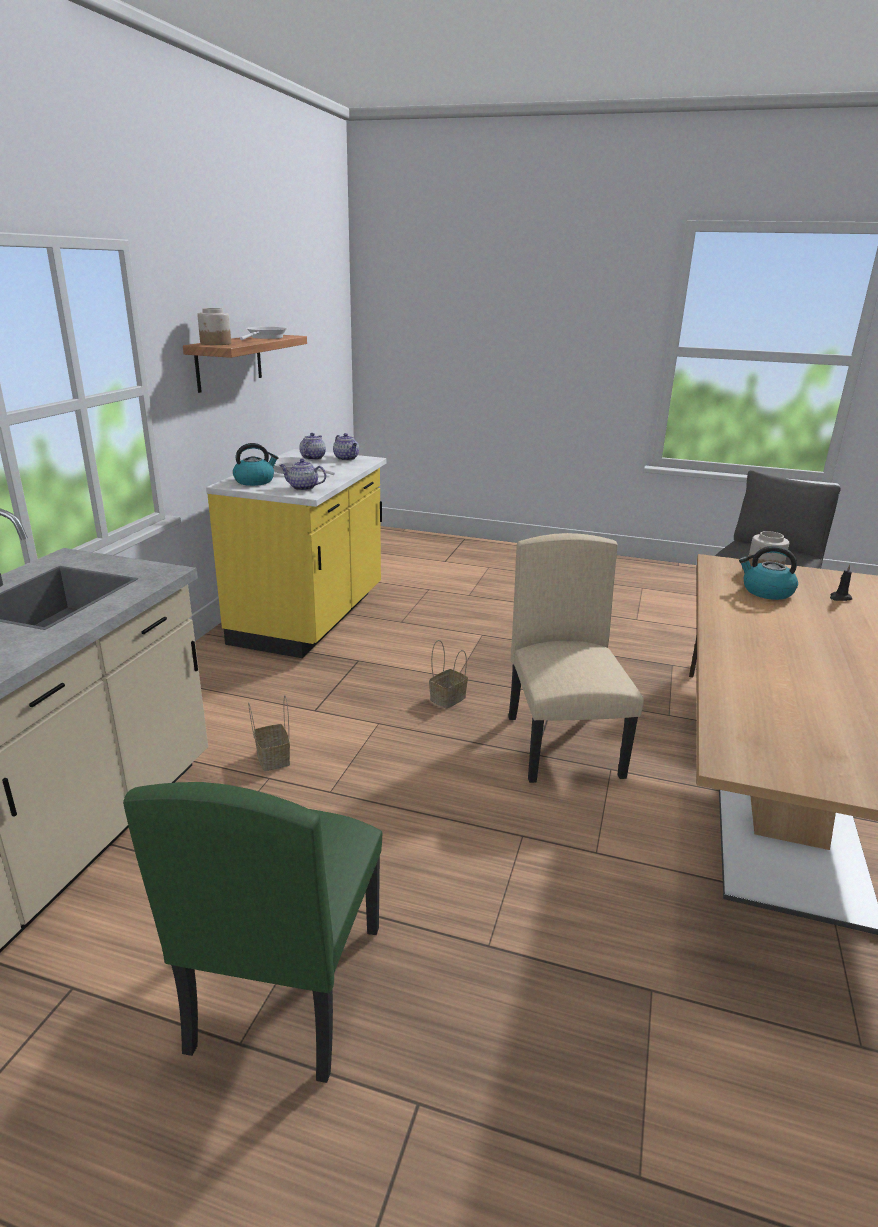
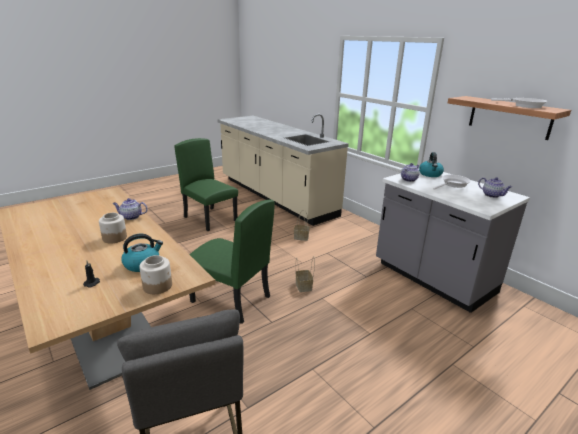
camera: 125 degrees right, 0 degrees up
jar [197,308,231,345] -> jar moved to [99,213,127,244]
yellow counter [206,449,387,658] -> grey counter [376,168,530,313]
teapot [333,433,359,461] -> teapot moved to [112,198,148,220]
beige chair [508,533,644,783] -> green chair [189,199,275,324]

